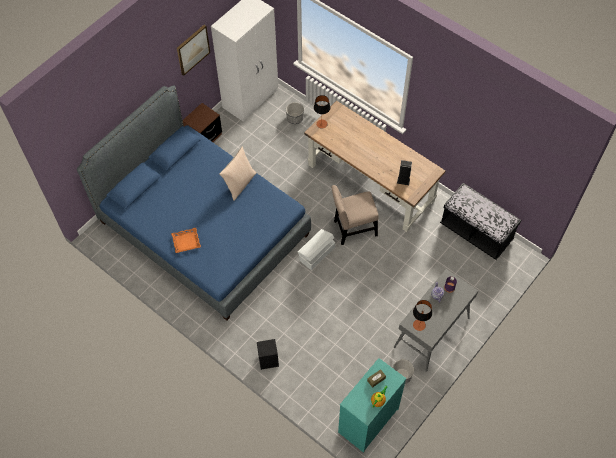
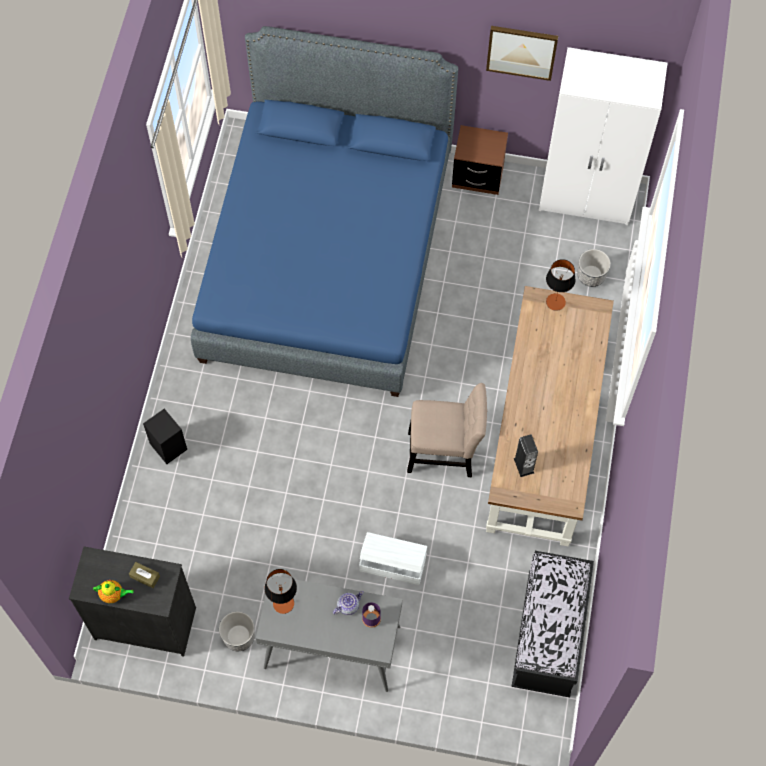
camera: 60 degrees right, 5 degrees up
orange tray [171,228,201,253] -> none
beige pillow [219,146,256,201] -> none
white storage box [298,229,335,270] -> white storage box moved to [359,532,427,585]
beige chair [331,185,379,245] -> beige chair turned 135 degrees clockwise [407,383,487,477]
turquoise dresser [338,358,406,453] -> black dresser [69,547,196,657]

